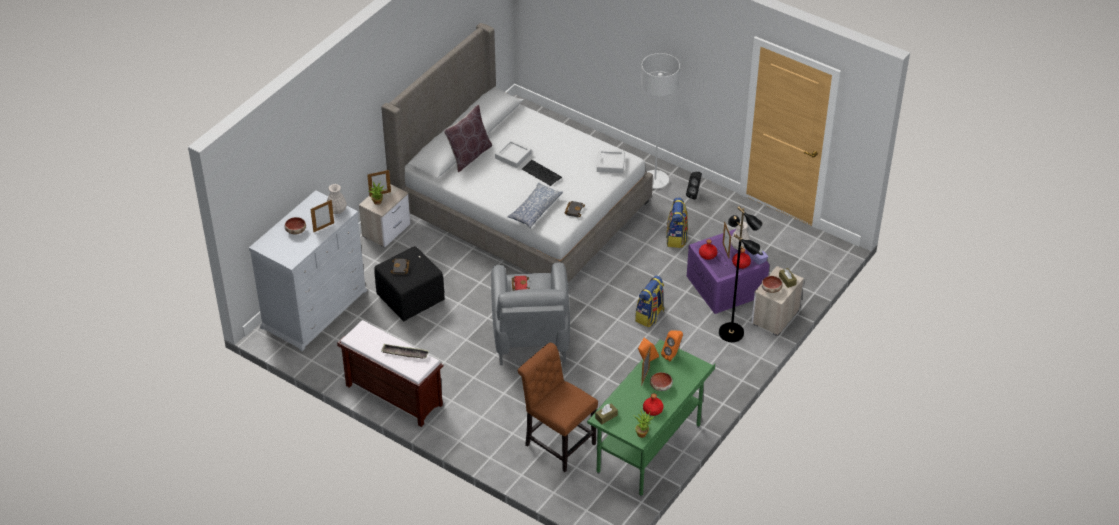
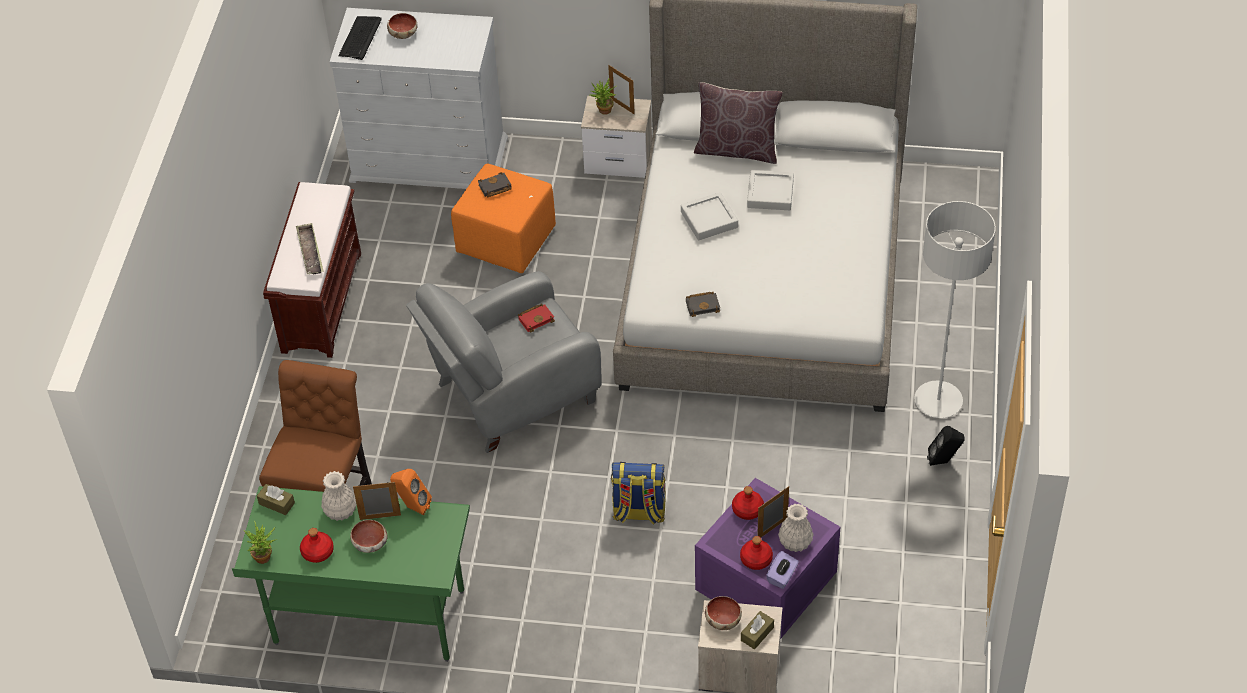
camera: 65 degrees right, 5 degrees up
picture frame [310,200,334,232] -> none
white vase [327,184,347,214] -> white vase moved to [321,471,356,521]
black ottoman [374,246,445,321] -> orange ottoman [451,164,556,273]
pillow [507,183,563,228] -> none
keyboard [522,160,562,186] -> keyboard moved to [338,16,382,60]
grey tray [597,150,625,173] -> grey tray moved to [681,192,738,240]
orange speaker [661,330,683,361] -> none
backpack [666,197,688,248] -> none
black floor lamp [719,206,763,342] -> none

